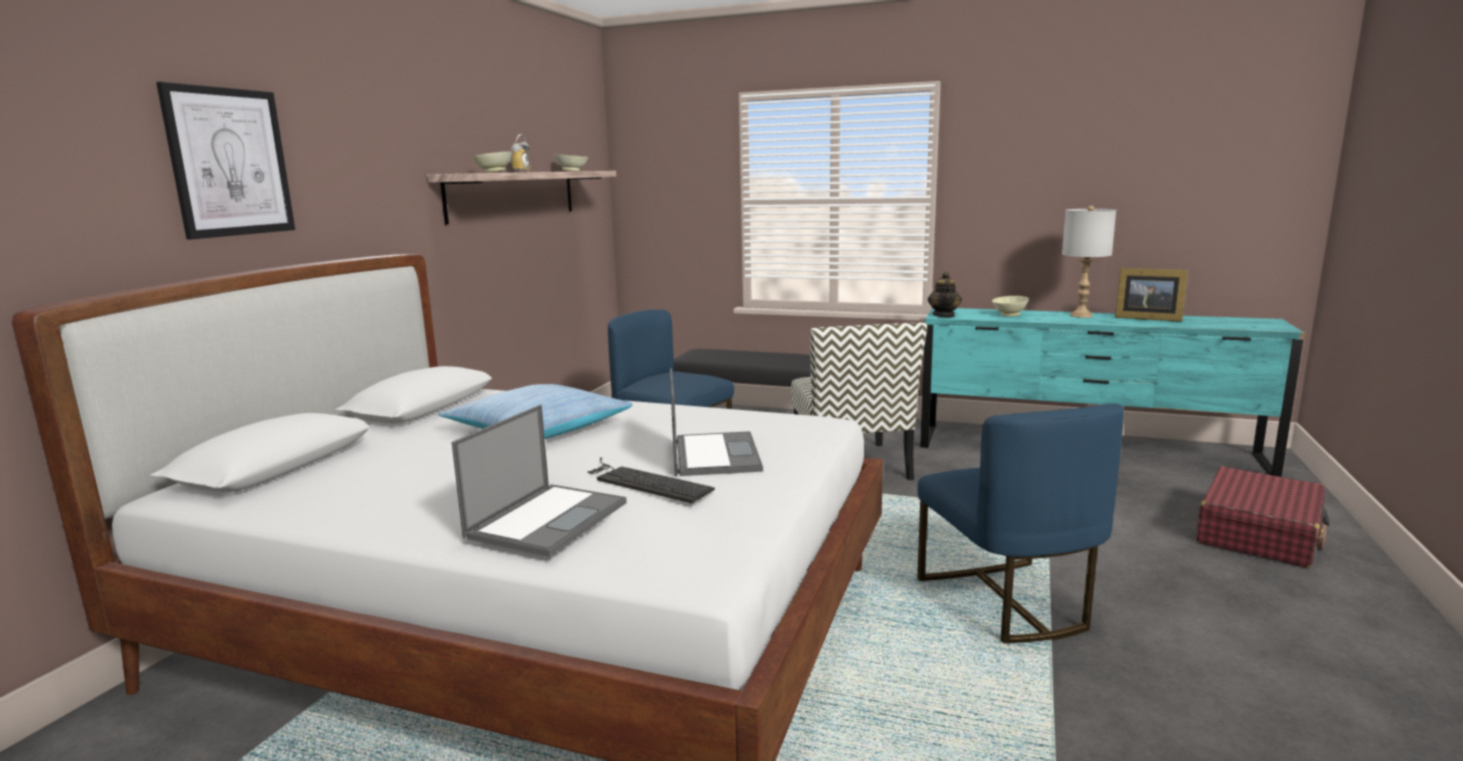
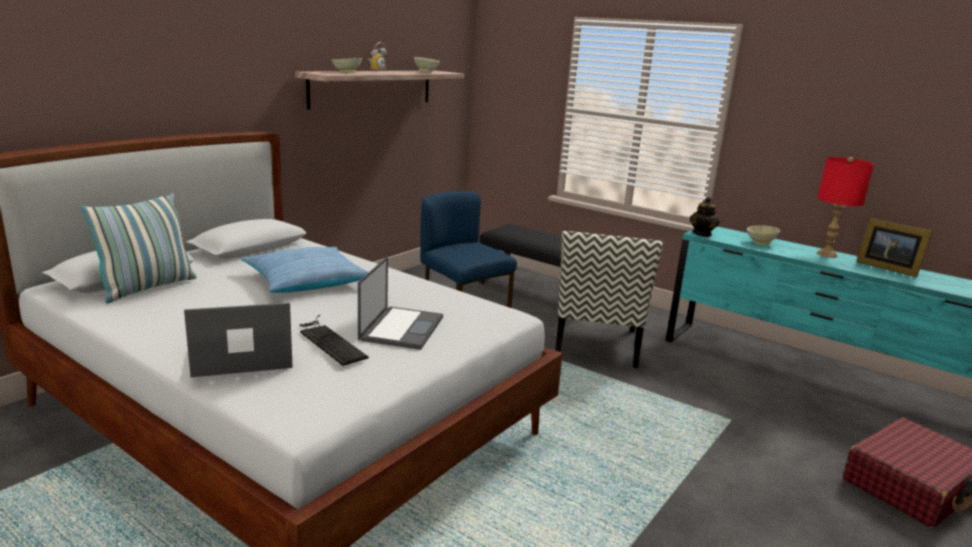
camera: 15 degrees right, 5 degrees up
picture [156,82,295,239] -> none
laptop [452,405,627,557] -> laptop turned 150 degrees counterclockwise [184,303,293,377]
blue chair [917,404,1124,643] -> none
grey table lamp [1062,206,1116,318] -> red table lamp [817,157,874,258]
none -> pillow [80,193,197,303]

